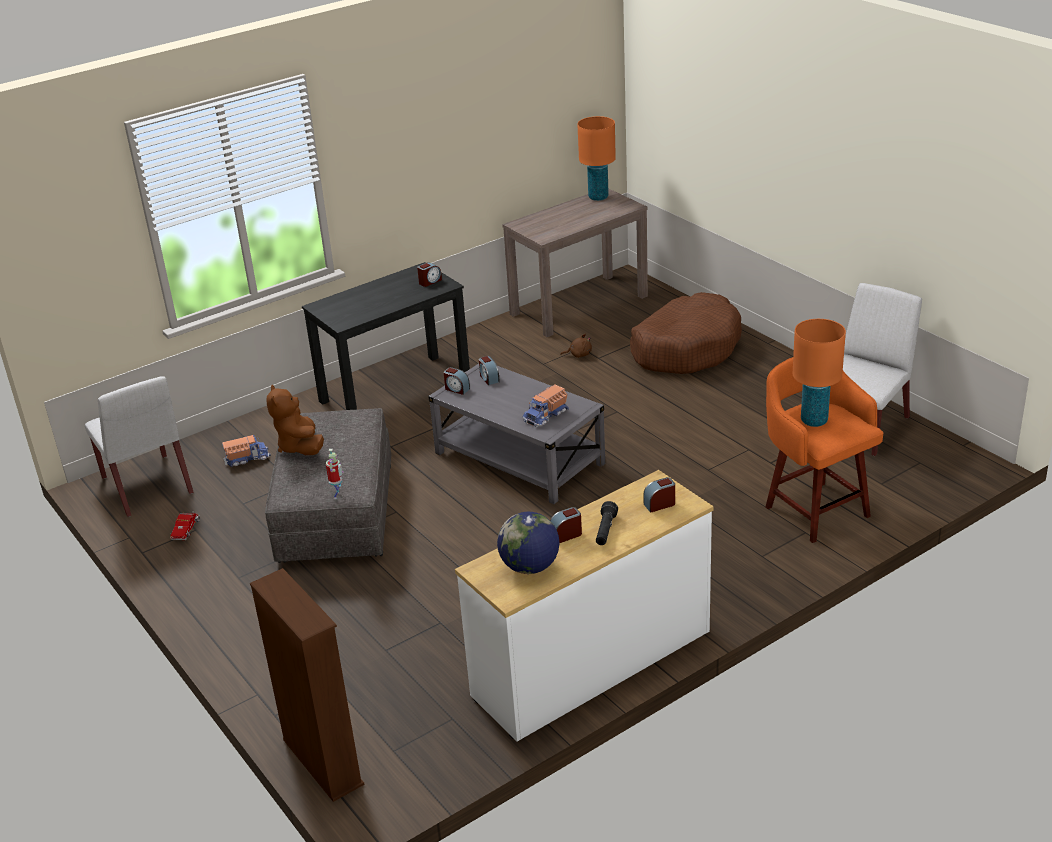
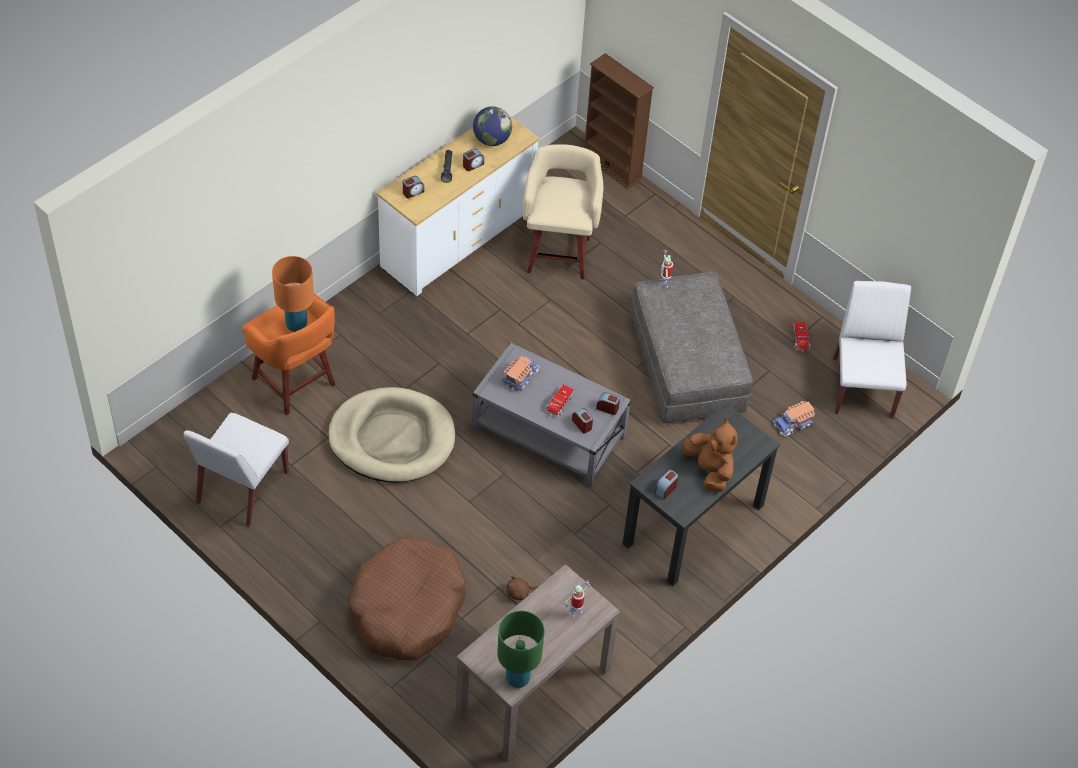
camera: 165 degrees right, 20 degrees up
white chair [85,376,194,517] -> white chair turned 45 degrees clockwise [833,281,911,418]
brown plush toy [267,385,324,455] -> brown plush toy moved to [683,419,738,492]
orange table lamp [577,116,616,201] -> green table lamp [497,611,544,688]
none -> beige dog bed [328,387,455,483]
none -> beige stool [523,144,603,280]
none -> toy truck [546,385,574,416]
none -> toy robot [564,580,590,617]

